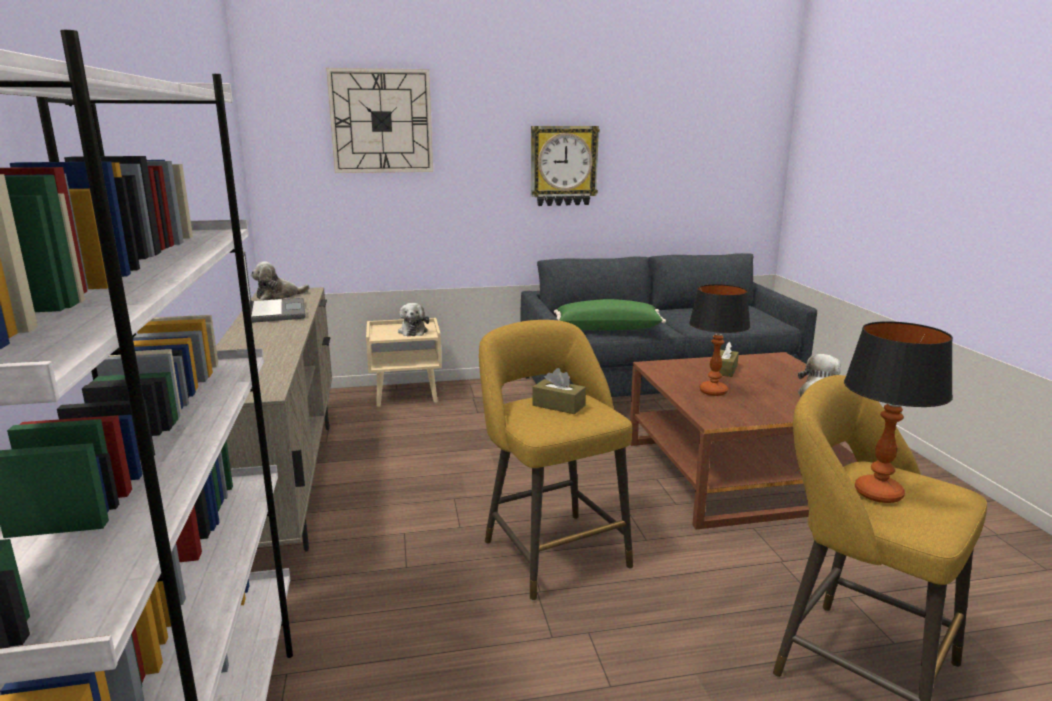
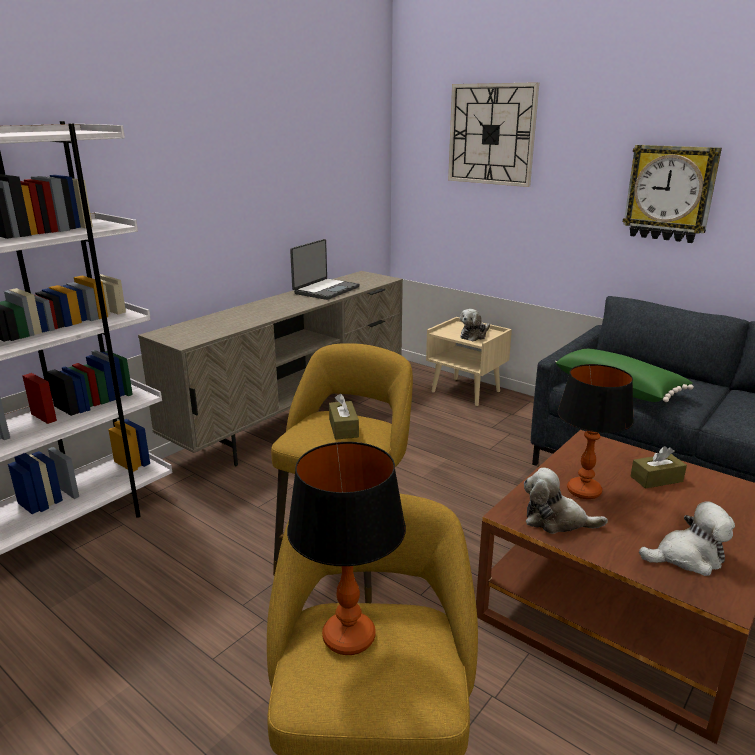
camera: 50 degrees right, 5 degrees up
plush toy [251,261,310,300] -> plush toy moved to [524,468,608,534]

